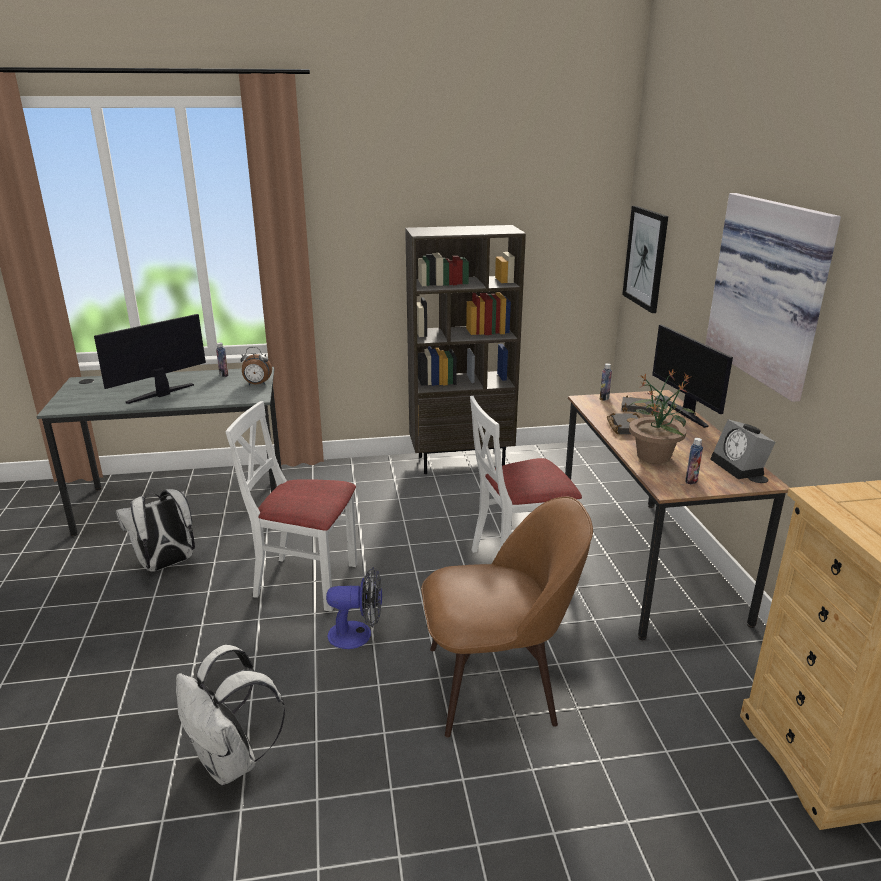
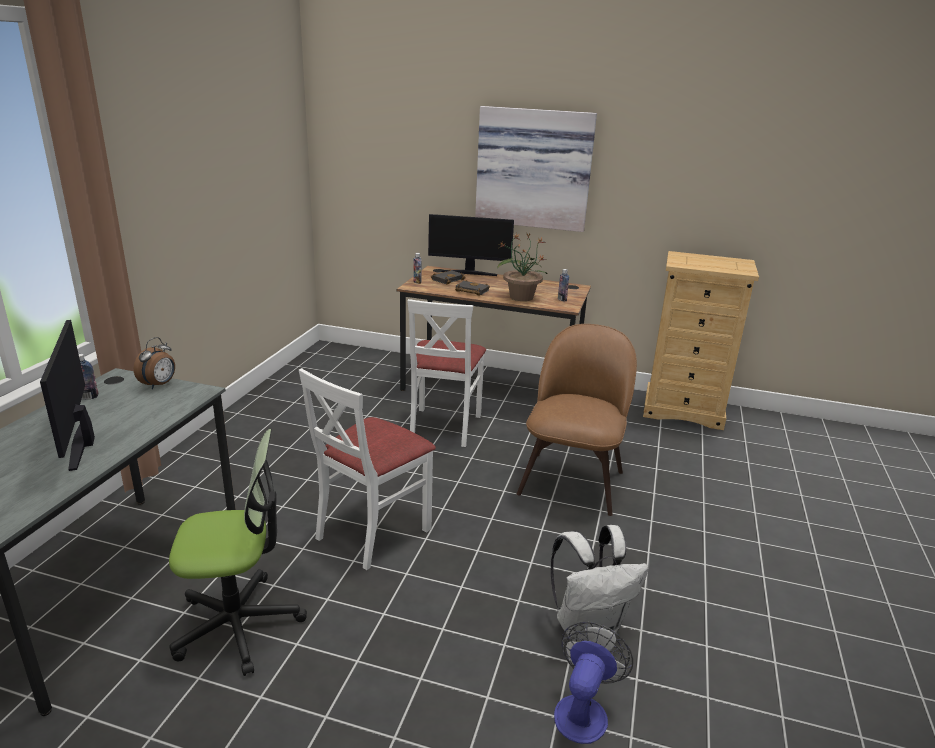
camera: 65 degrees left, 0 degrees up
white backpack [116,489,195,572] -> office chair [169,429,307,676]
fan [326,567,382,649] -> fan moved to [554,622,633,744]
brown bookcase [405,225,526,474] -> none
picture [622,206,668,313] -> none
alarm clock [710,419,775,479] -> none

